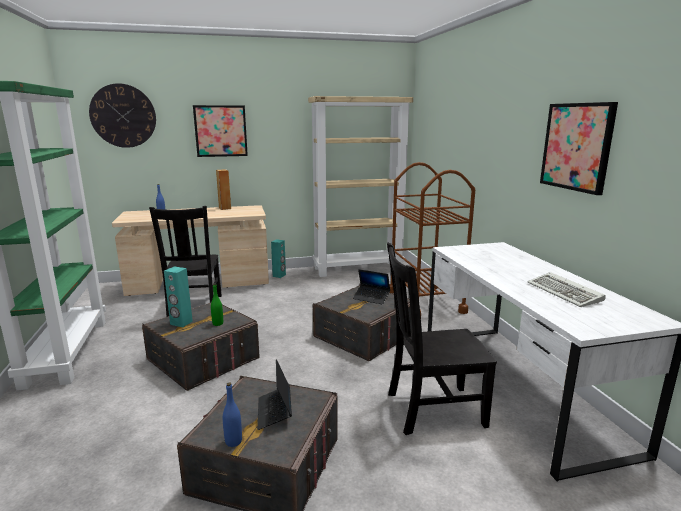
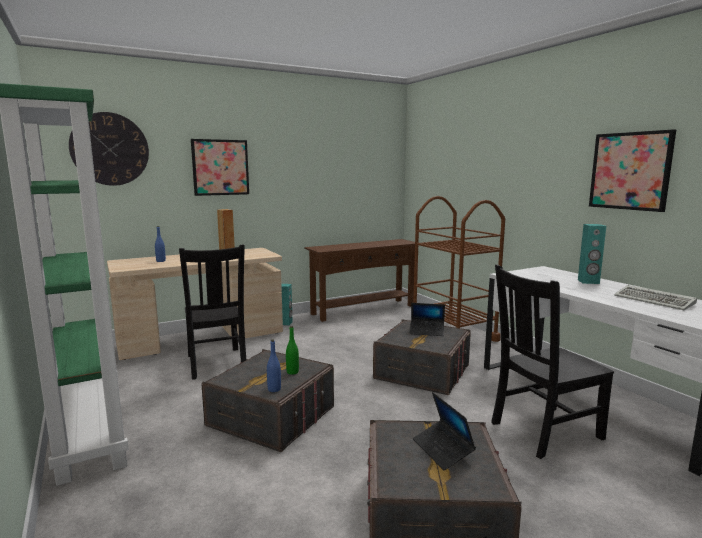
camera: 15 degrees left, 5 degrees down
turquoise speaker [164,266,193,327] -> turquoise speaker moved to [578,224,606,284]
blue bottle [223,383,242,447] -> blue bottle moved to [267,340,281,392]
beige bookcase [308,96,413,277] -> brown console table [304,239,415,322]

